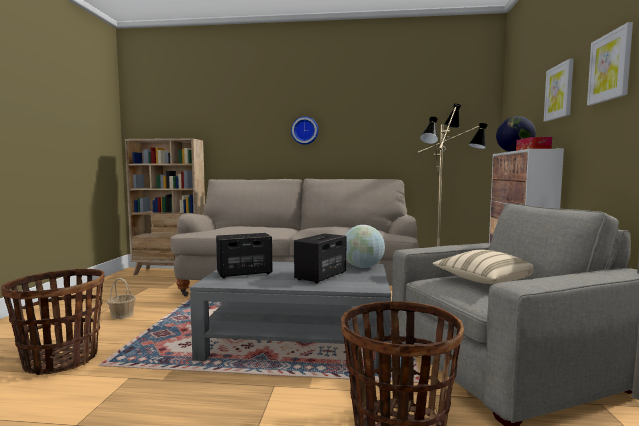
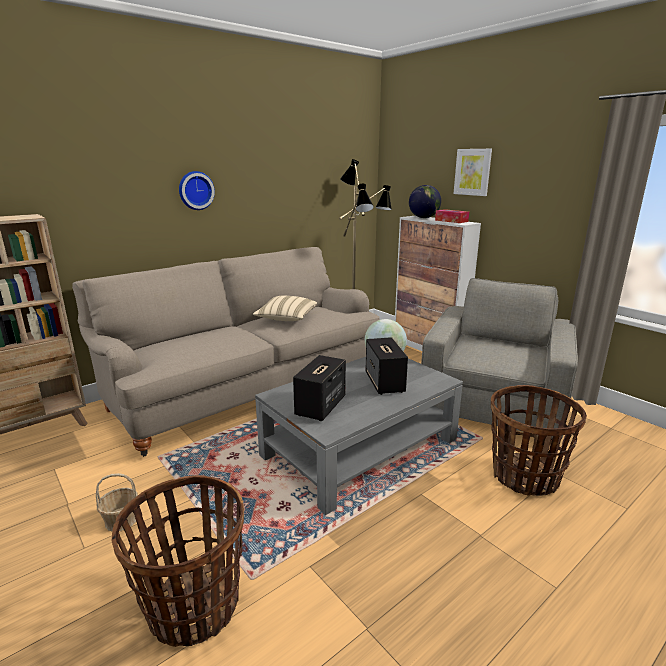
camera: 45 degrees left, 15 degrees up
beige pillow [432,249,534,284] -> beige pillow moved to [253,296,317,321]
picture [587,22,633,105] -> none

